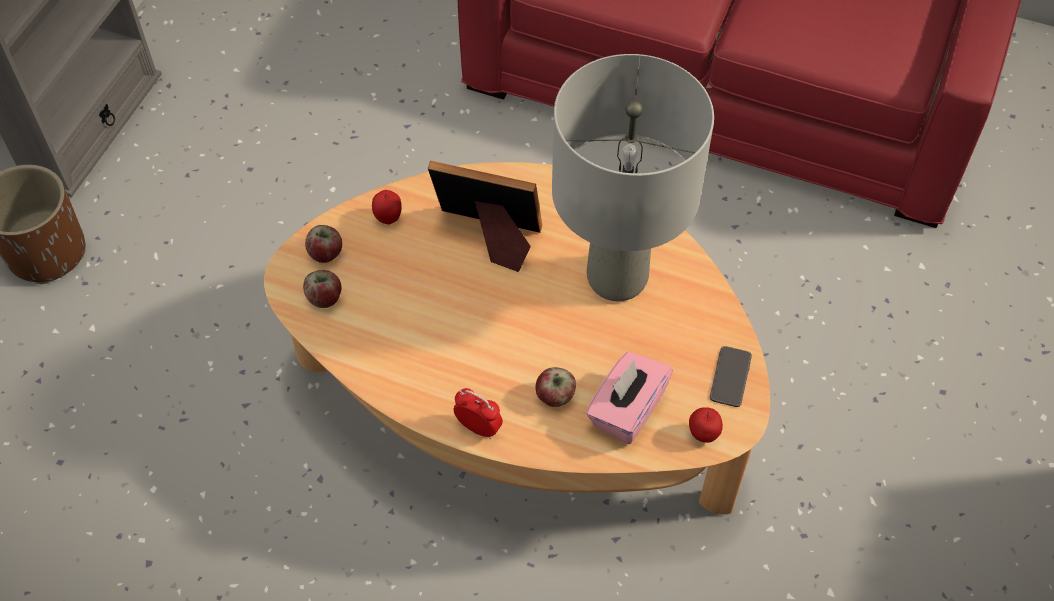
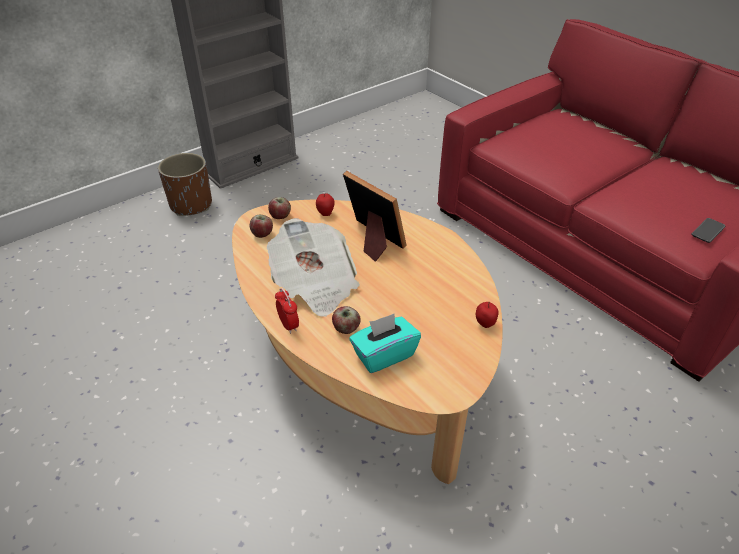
camera: 30 degrees right, 15 degrees down
grey table lamp [552,54,714,301] -> none
pink tissue box [586,352,673,444] -> turquoise tissue box [349,314,421,373]
apple [689,407,723,443] -> apple moved to [476,302,499,328]
phone [710,346,752,407] -> phone moved to [691,218,725,243]
none -> newspaper [267,218,360,317]

